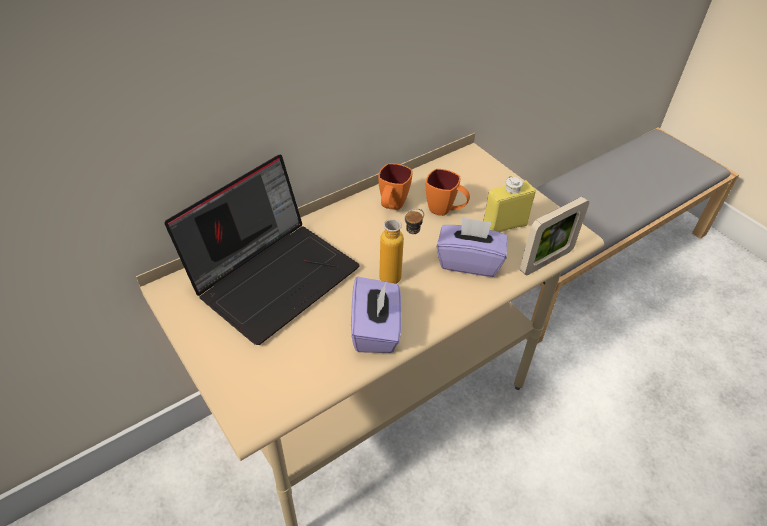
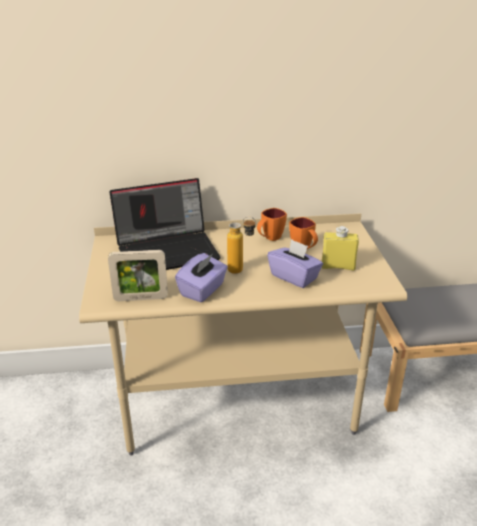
camera: 30 degrees right, 15 degrees down
picture frame [520,197,589,276] -> picture frame moved to [108,250,168,301]

